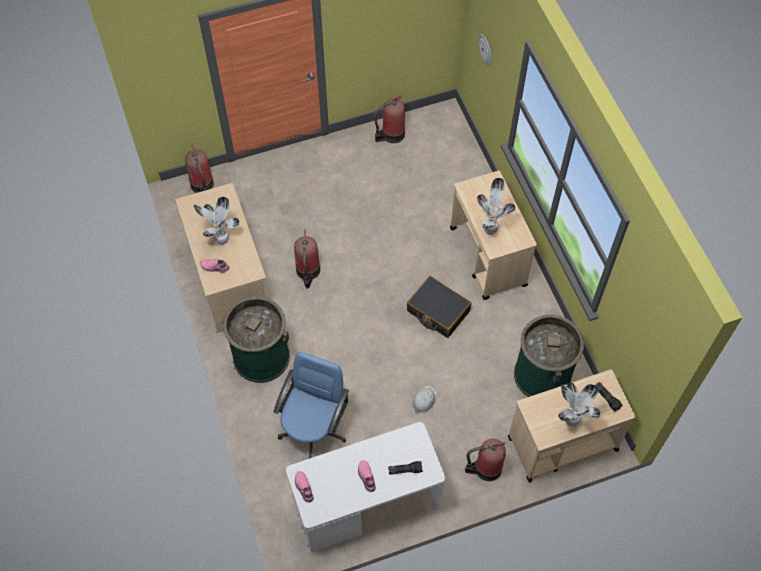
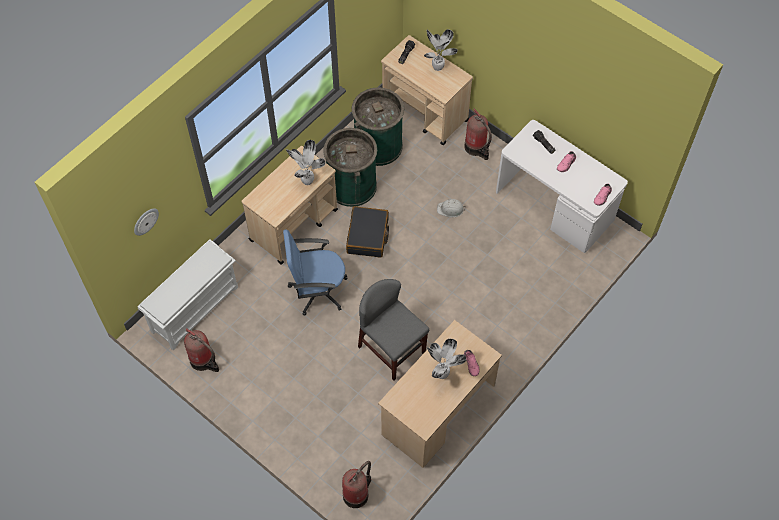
camera: 120 degrees left, 0 degrees up
green trash can [222,296,290,383] -> green trash can moved to [323,128,377,207]
blue office chair [273,351,349,459] -> blue office chair moved to [283,230,348,316]
fire extinguisher [294,229,320,289] -> grey chair [358,279,429,381]
none -> white shoe rack [137,239,238,350]

